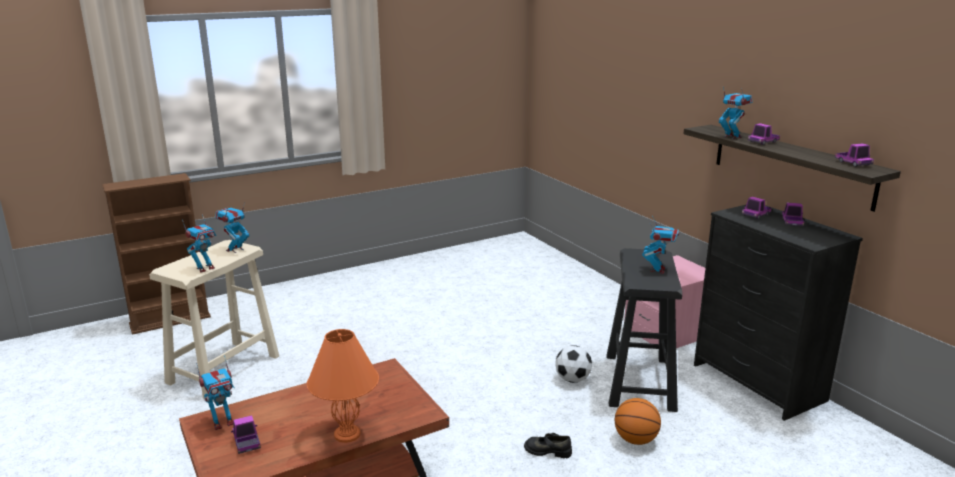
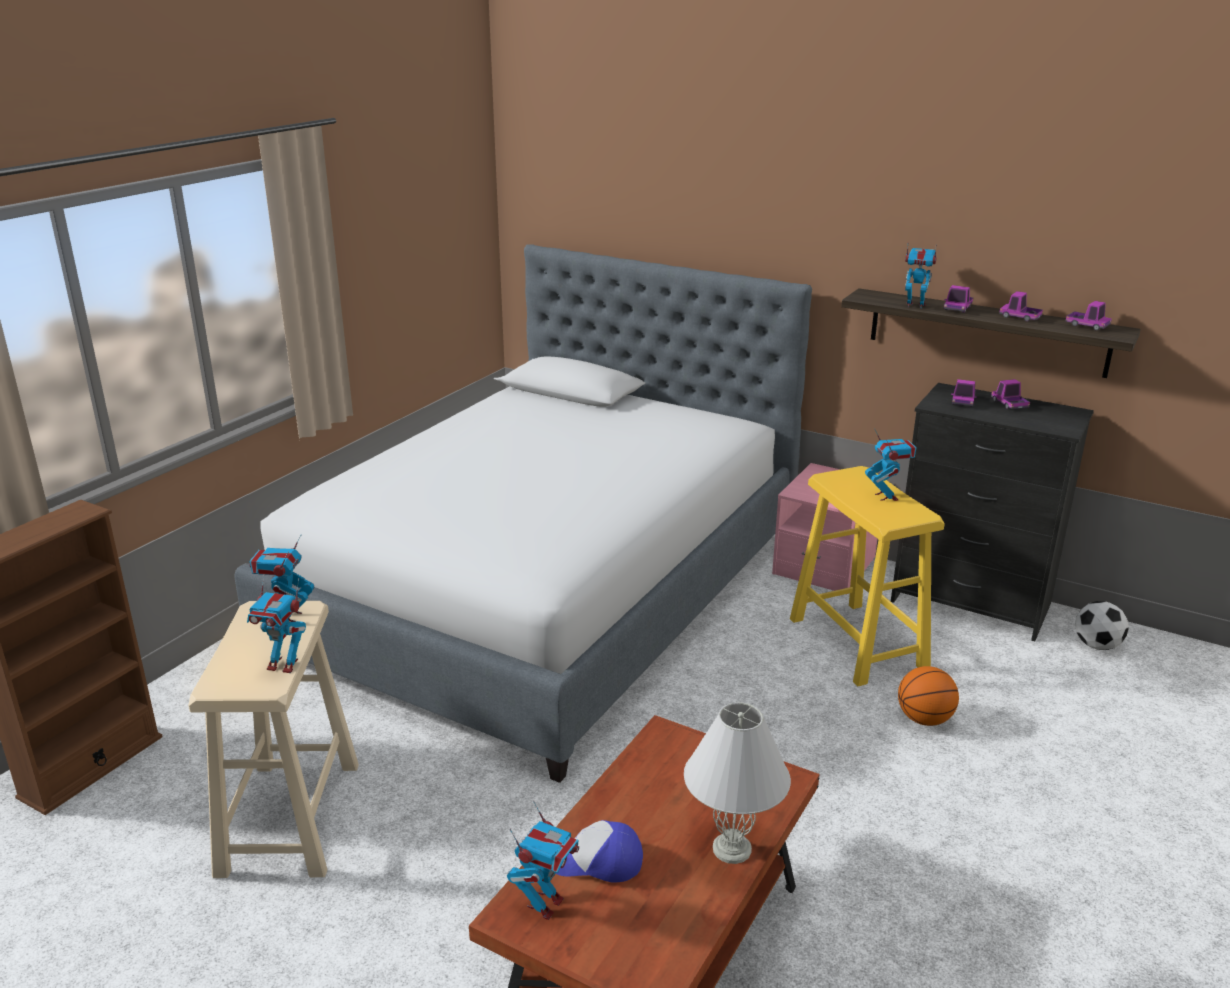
camera: 30 degrees left, 5 degrees up
toy robot [182,214,216,273] -> toy robot turned 90 degrees clockwise [247,574,306,673]
toy truck [231,415,261,454] -> toy truck moved to [999,291,1043,321]
orange table lamp [307,329,379,443] -> white table lamp [684,703,791,864]
black shoe [524,433,572,458] -> none
football [555,345,592,383] -> football moved to [1075,601,1129,650]
black stool [606,248,682,412] -> yellow stool [790,466,945,687]
none -> bed [234,244,812,783]
none -> cap [556,820,643,883]

